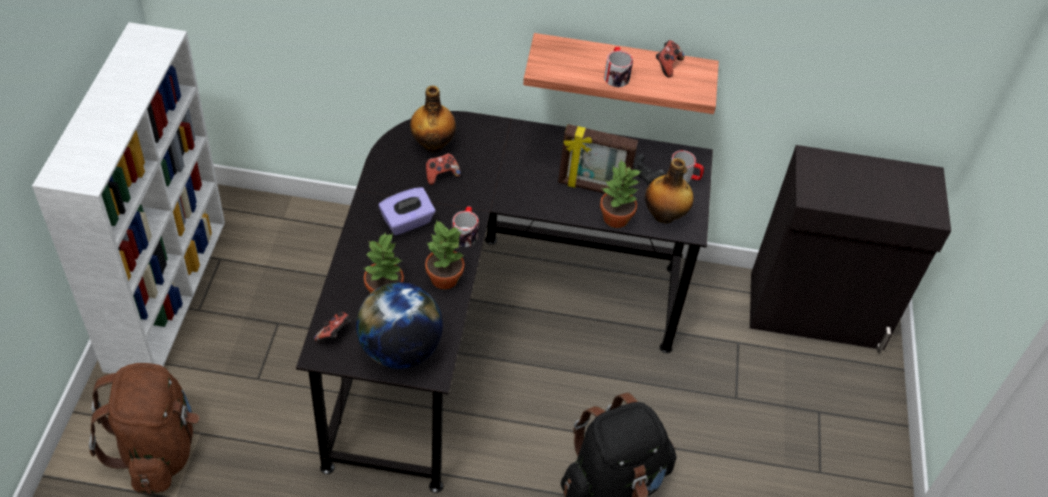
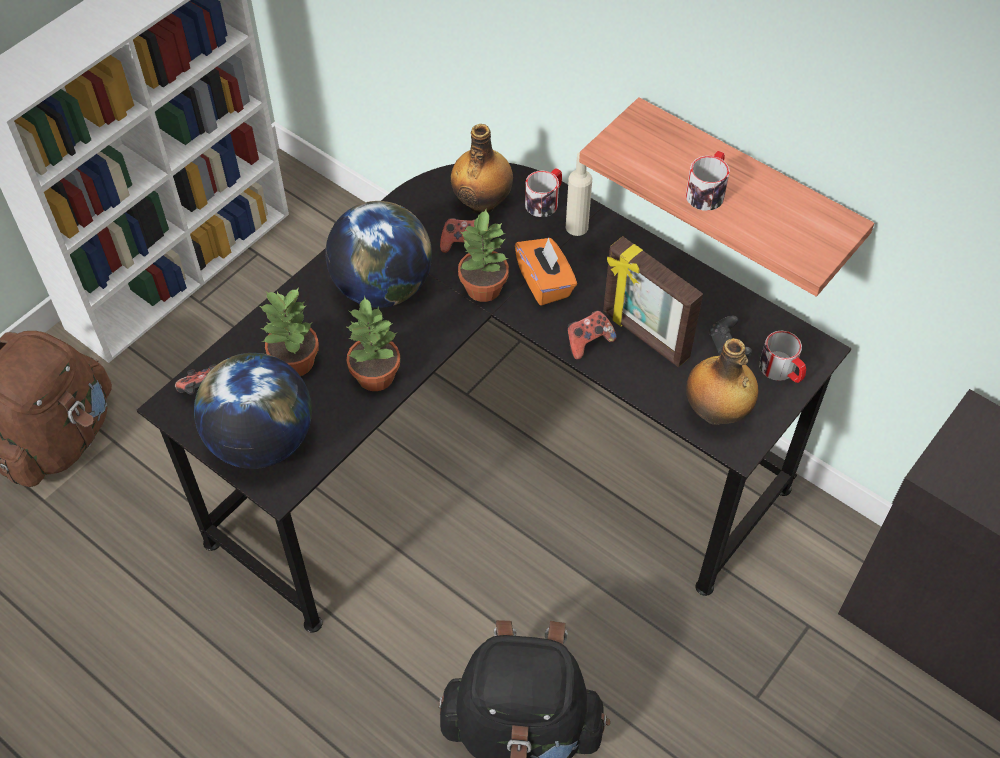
camera: 35 degrees right, 5 degrees up
purple tissue box [379,187,435,235] -> globe [325,201,432,308]
mug [452,206,479,247] -> mug moved to [525,168,562,217]
potted plant [600,160,641,228] -> potted plant moved to [458,209,509,302]
game controller [656,40,684,78] -> game controller moved to [567,310,616,360]
none -> orange tissue box [515,238,577,306]
none -> beige bottle [566,152,592,236]

